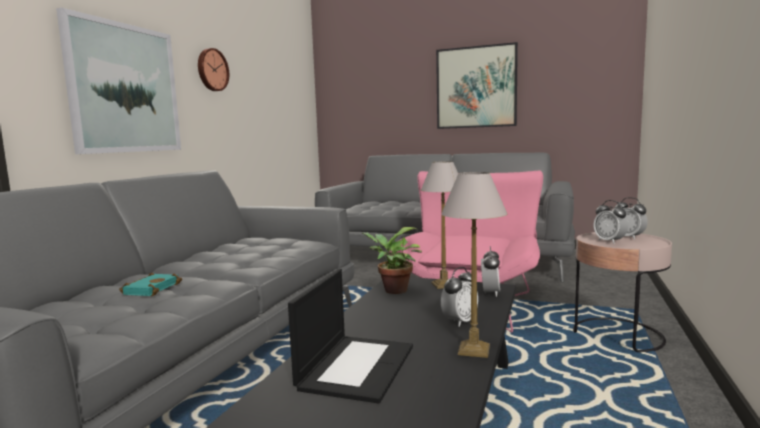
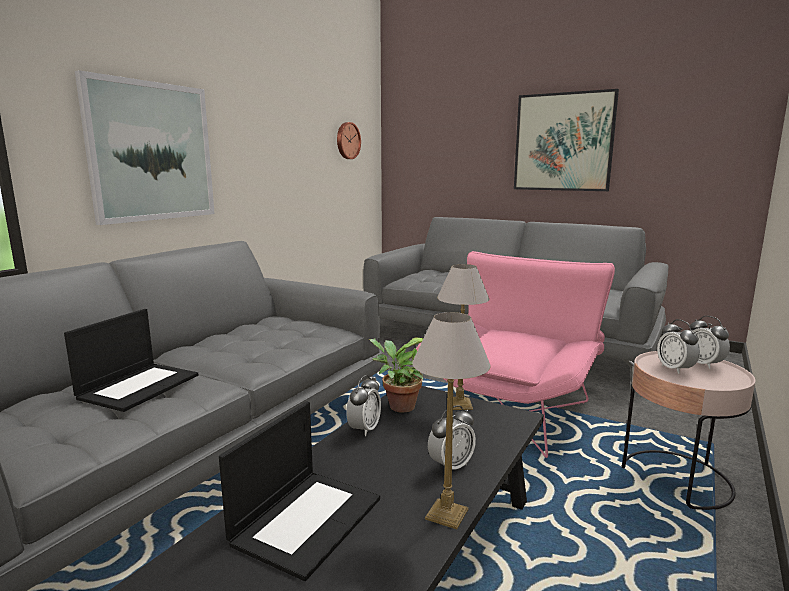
camera: 10 degrees right, 5 degrees up
turquoise book [119,273,182,296] -> laptop [64,309,198,412]
wall clock [198,48,229,91] -> wall clock moved to [337,122,361,159]
alarm clock [481,246,500,297] -> alarm clock moved to [346,375,381,436]

